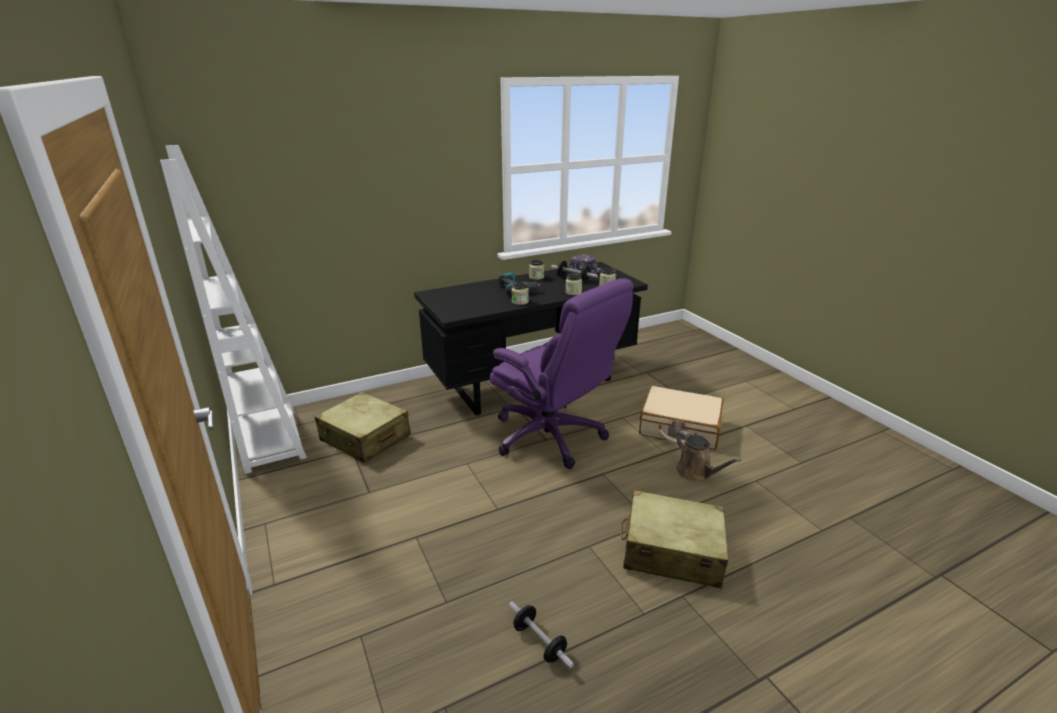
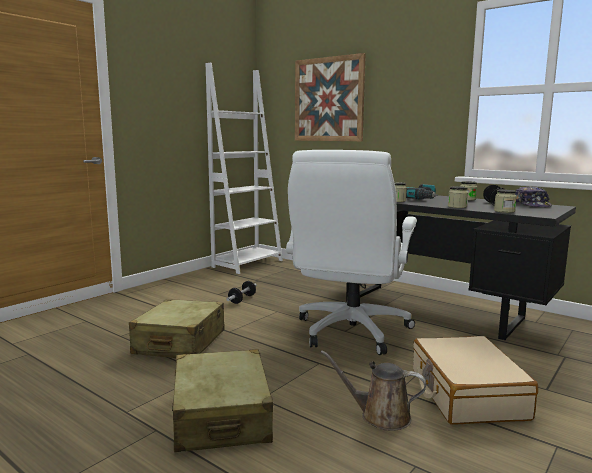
camera: 65 degrees right, 15 degrees down
beige suitcase [315,392,411,463] -> beige suitcase moved to [129,299,225,358]
purple office chair [490,278,633,469] -> white office chair [286,150,417,355]
dumbbell [509,601,574,668] -> dumbbell moved to [227,281,257,304]
brown watering can [675,430,741,482] -> brown watering can turned 75 degrees clockwise [320,350,426,431]
none -> picture [295,53,366,141]

